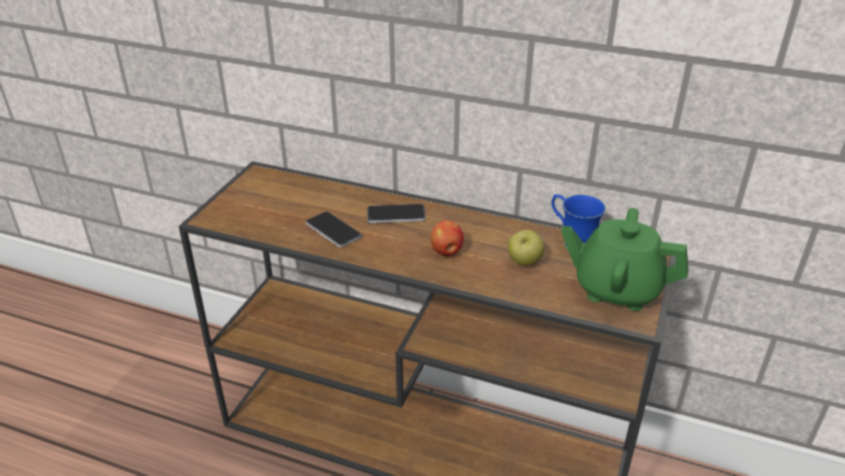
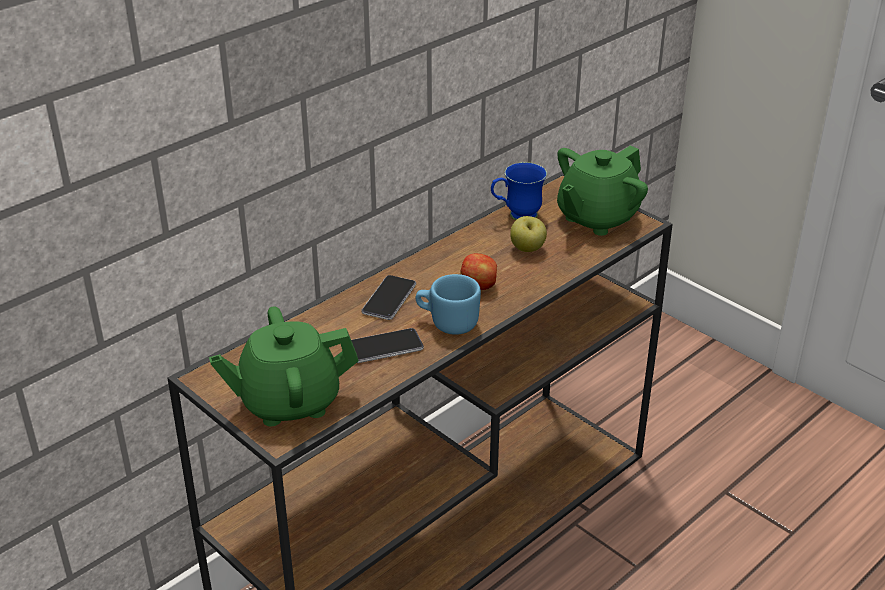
camera: 65 degrees left, 0 degrees up
none -> green teapot [209,306,359,426]
none -> blue mug [416,274,481,335]

